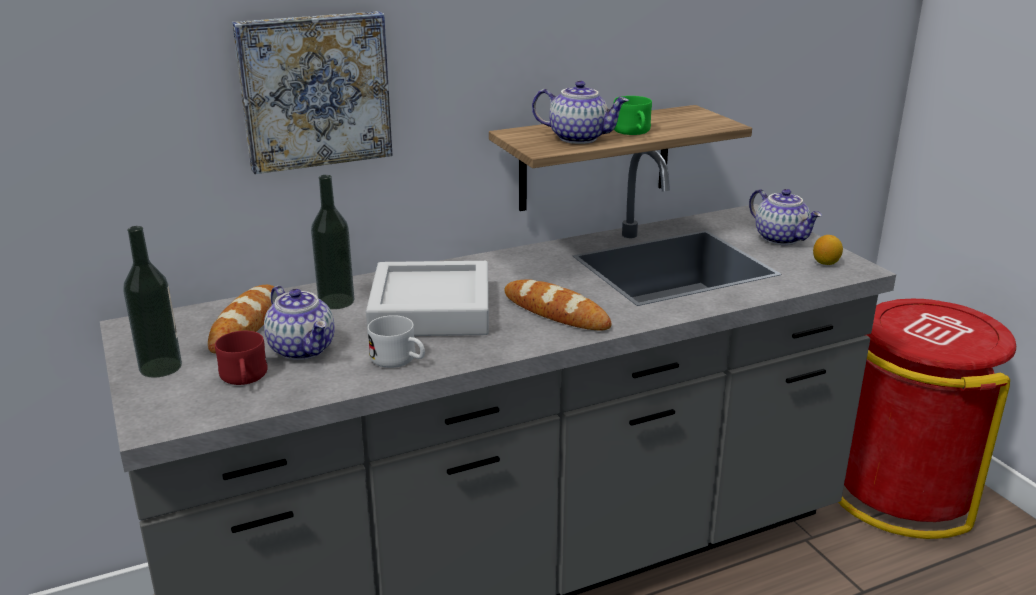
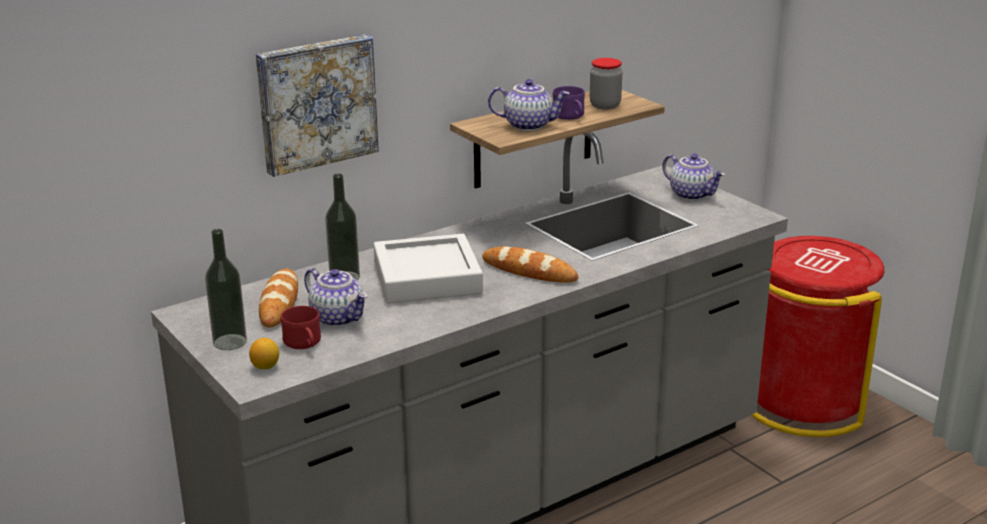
camera: 10 degrees left, 0 degrees up
white mug [368,315,425,368] -> none
green mug [614,96,652,135] -> purple mug [553,86,585,120]
lemon [813,235,843,265] -> lemon moved to [249,338,279,369]
none -> jar [590,58,622,110]

